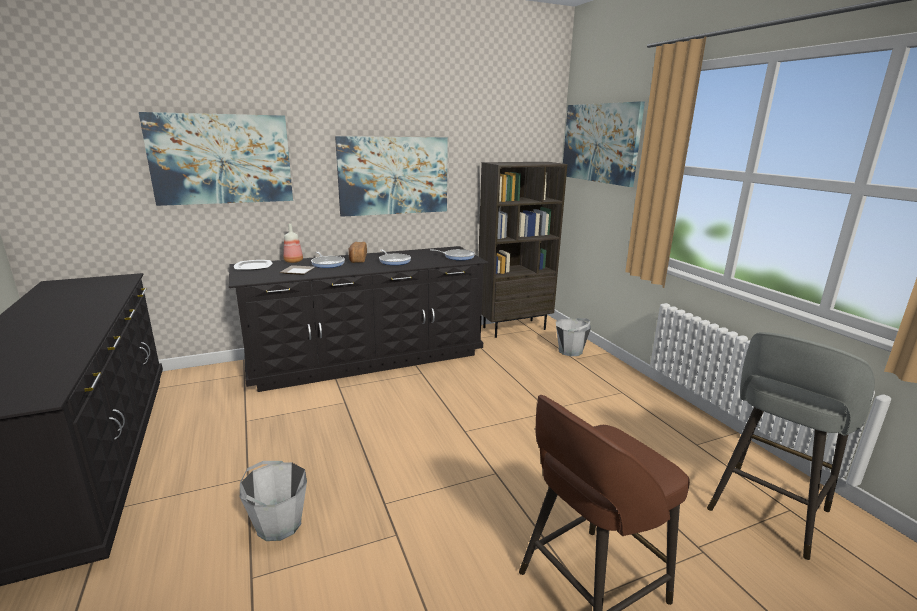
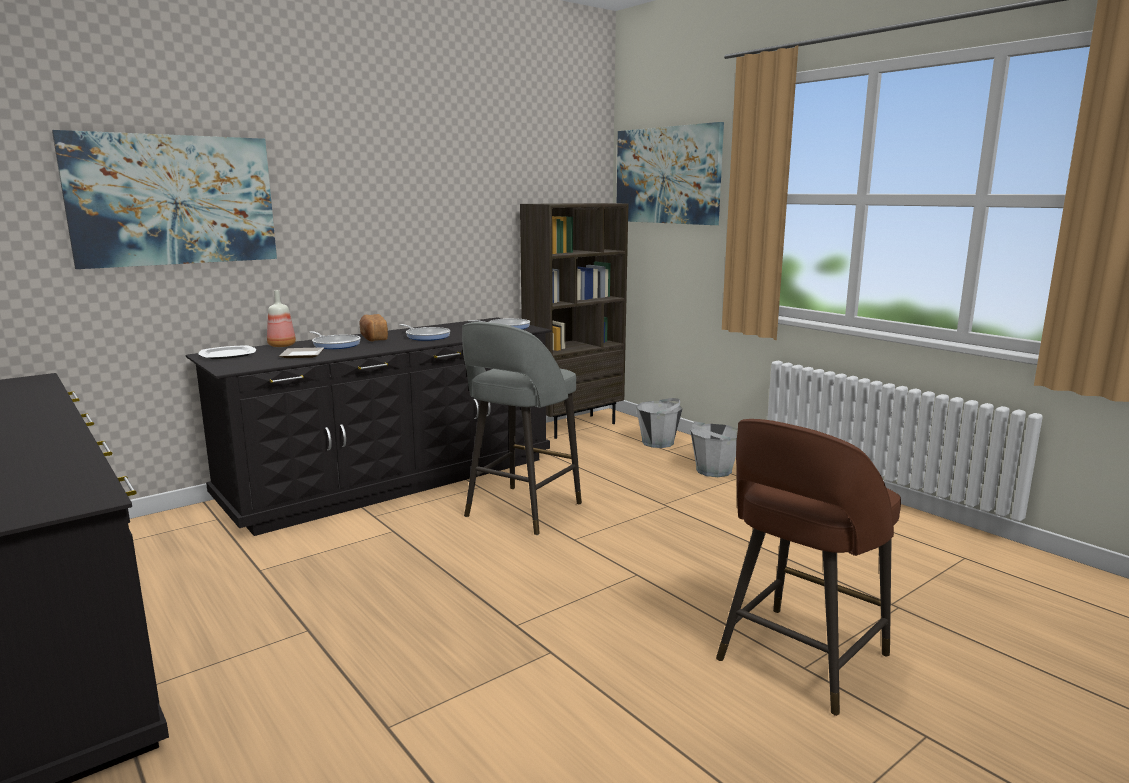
camera: 15 degrees left, 5 degrees down
grey bucket [240,461,307,541] -> grey bucket moved to [690,422,738,477]
picture [335,136,448,217] -> none
grey stool [707,332,875,560] -> grey stool moved to [462,322,582,535]

